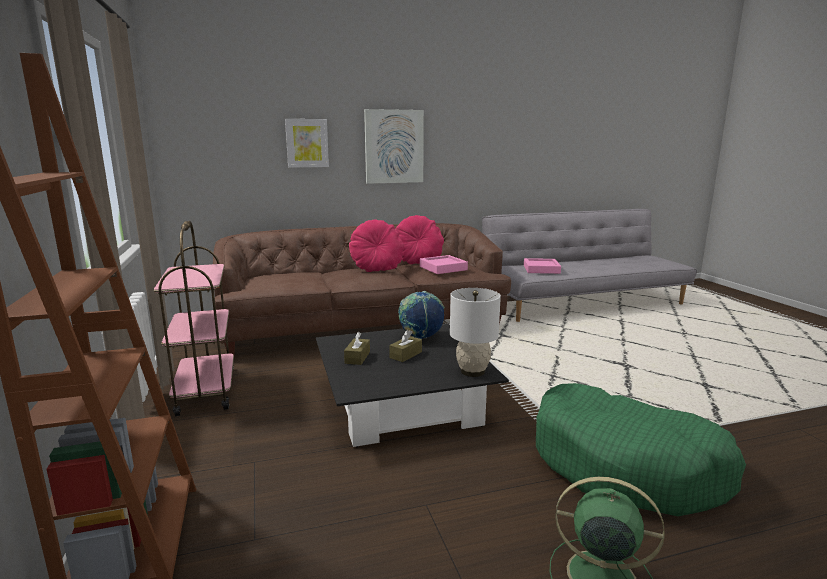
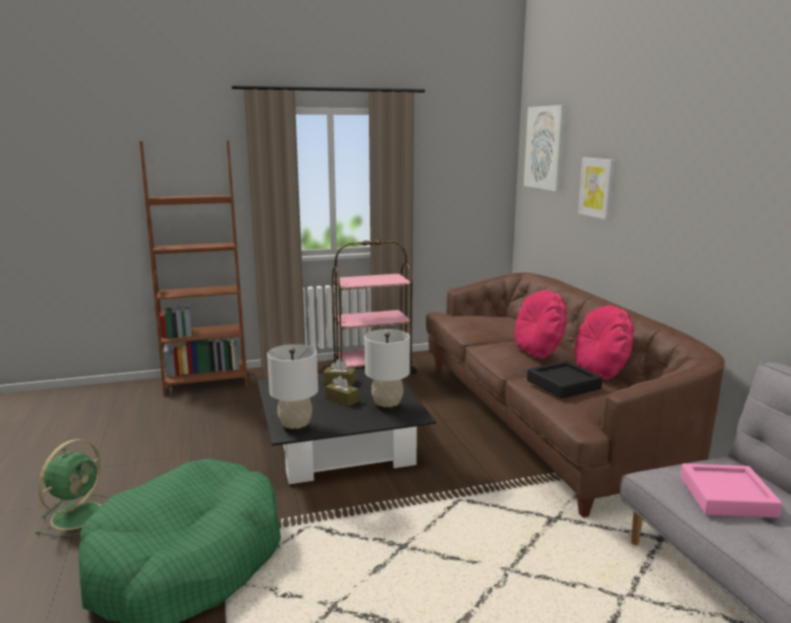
camera: 90 degrees right, 0 degrees up
picture [364,109,424,184] -> picture moved to [524,105,566,191]
globe [398,291,445,339] -> white table lamp [364,329,410,411]
pink tray [420,255,468,274] -> black tray [527,361,602,399]

